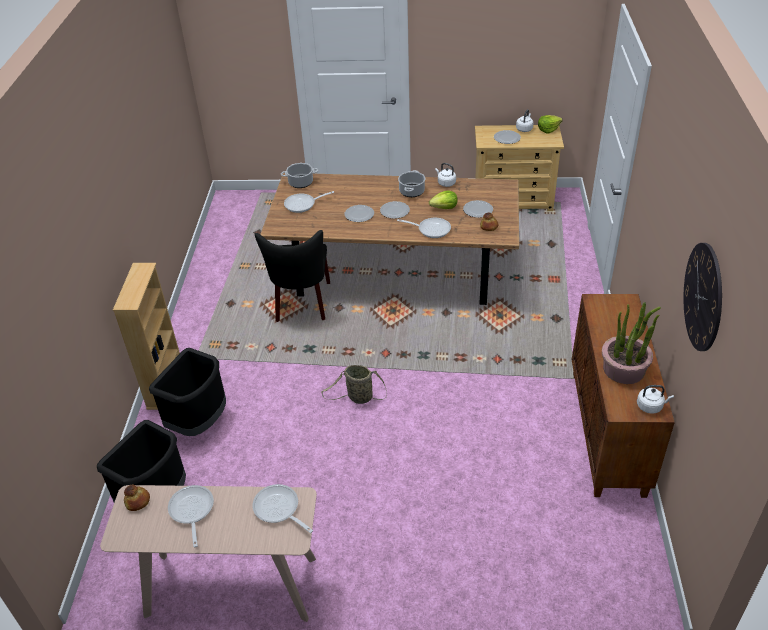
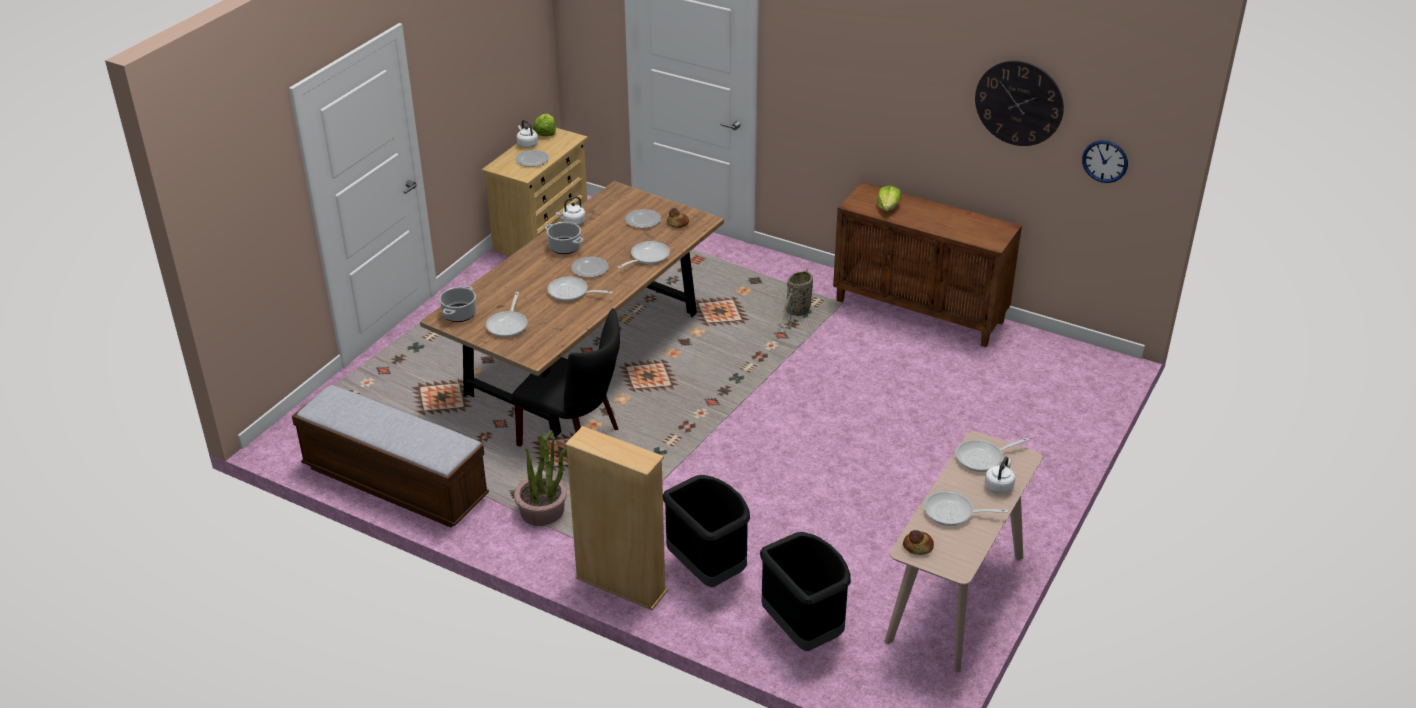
camera: 65 degrees left, 5 degrees down
basket [321,365,387,404] -> basket moved to [779,269,813,329]
plate [345,205,374,222] -> frying pan [547,277,613,301]
lettuce [429,191,458,209] -> lettuce moved to [877,185,902,211]
potted plant [602,302,661,384] -> potted plant moved to [514,430,567,526]
white kettle [637,385,674,414] -> white kettle moved to [985,457,1015,494]
none -> bench [292,385,489,528]
none -> wall clock [1082,140,1128,183]

